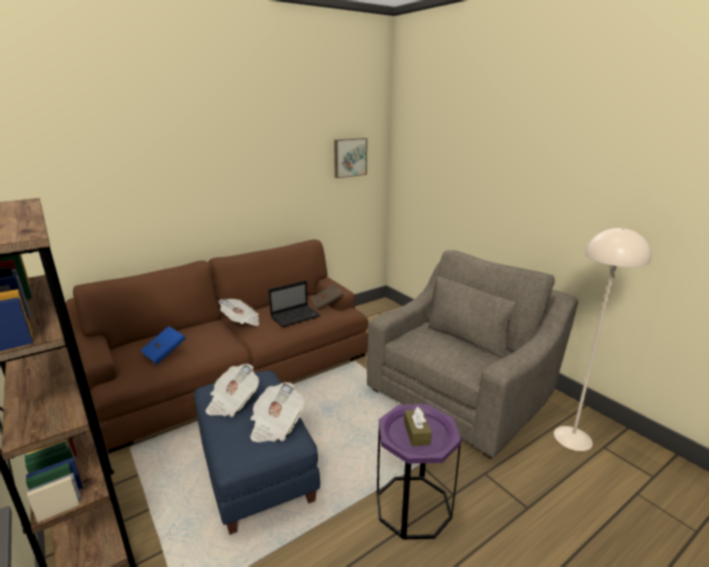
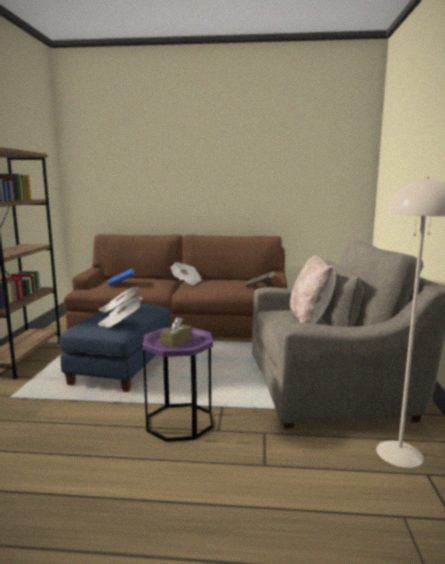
camera: 40 degrees right, 10 degrees down
laptop [269,280,321,327] -> none
picture [334,138,367,178] -> none
none -> beige pillow [290,255,336,324]

